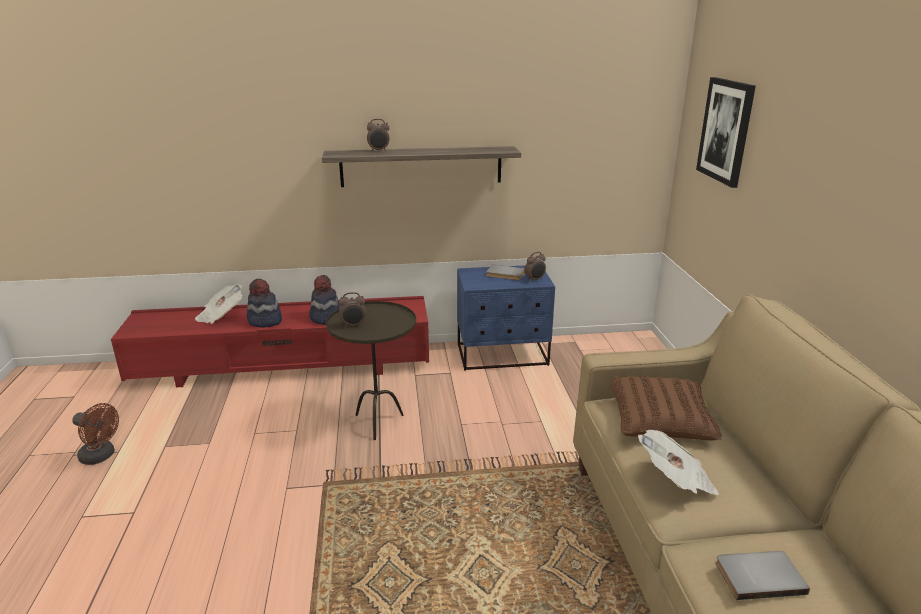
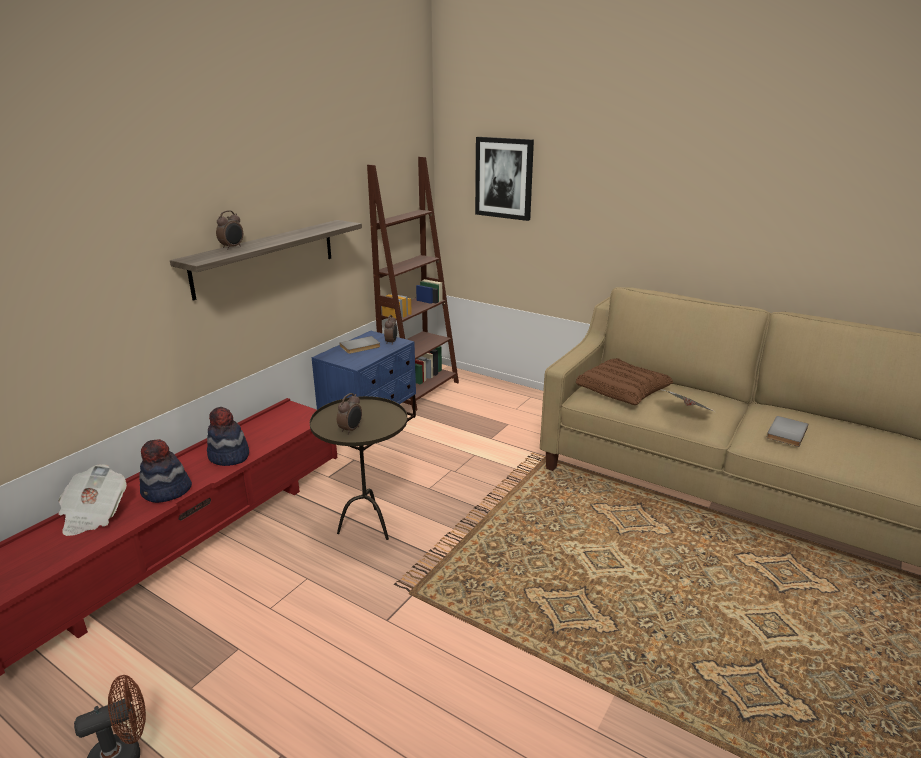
camera: 50 degrees left, 0 degrees up
none -> brown bookcase [367,157,459,411]

